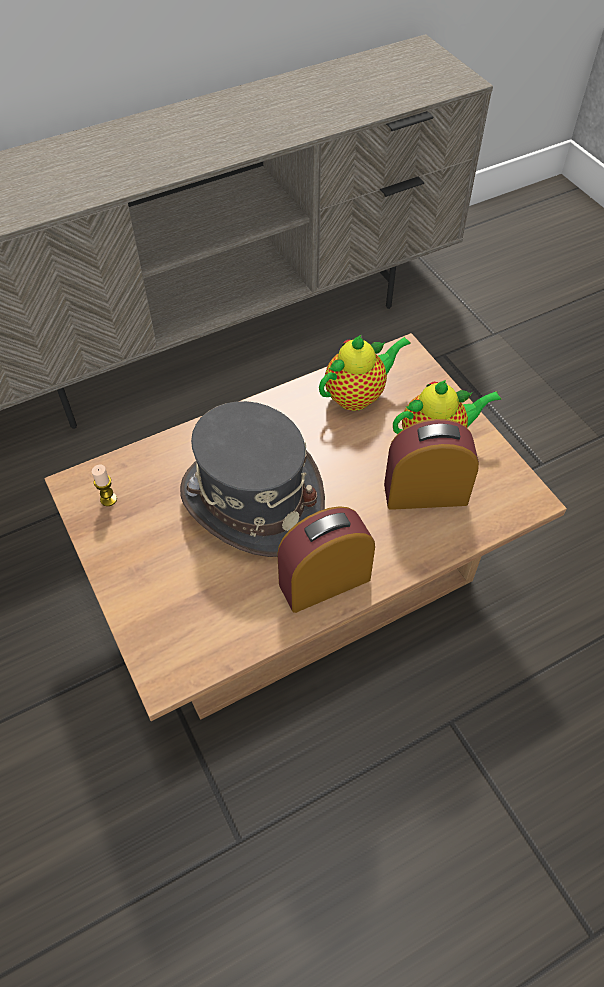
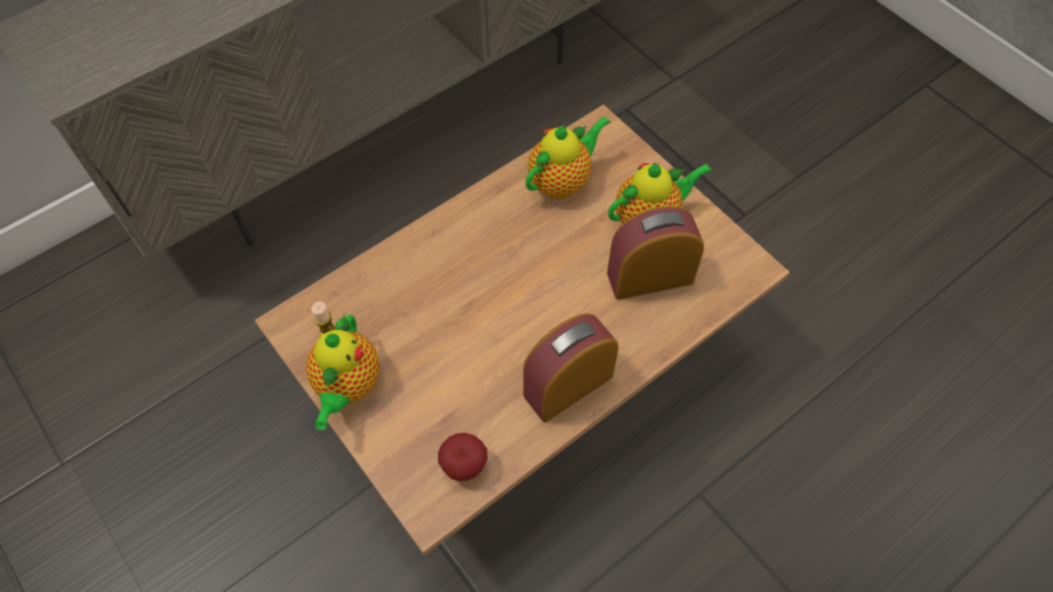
camera: 10 degrees left, 5 degrees up
grey hat [180,401,325,557] -> none
none -> teapot [306,313,379,430]
none -> apple [438,433,487,481]

